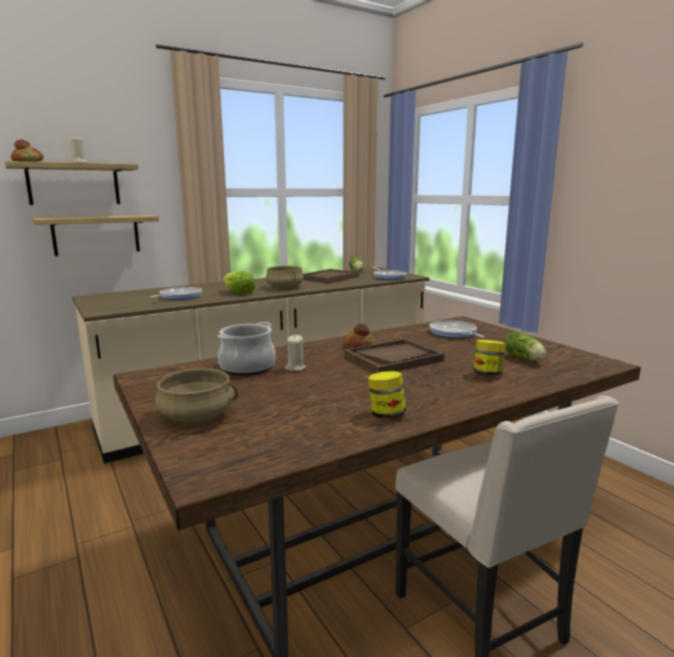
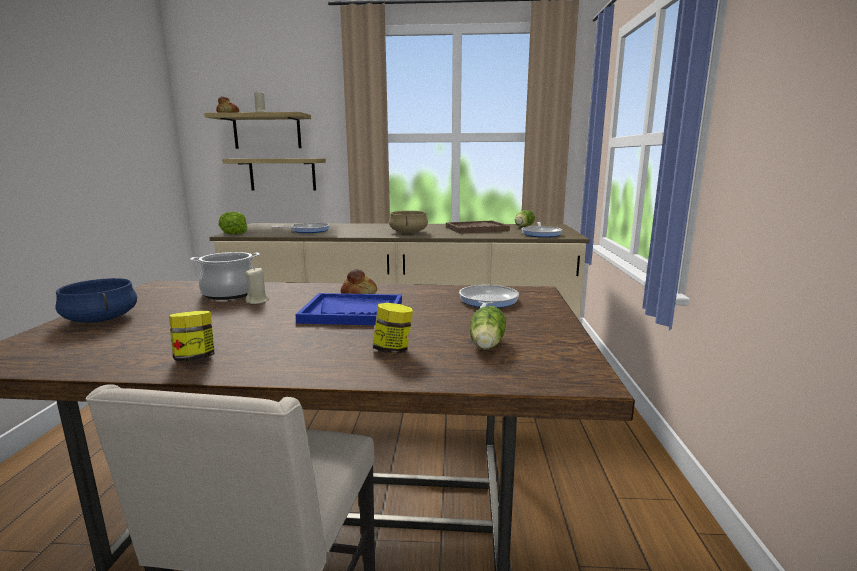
camera: 35 degrees right, 0 degrees up
beige cooking pot [155,368,238,422] -> blue cooking pot [55,278,137,323]
lettuce [223,271,255,294] -> lettuce moved to [219,212,248,234]
brown tray [344,338,444,373] -> blue tray [295,293,402,325]

